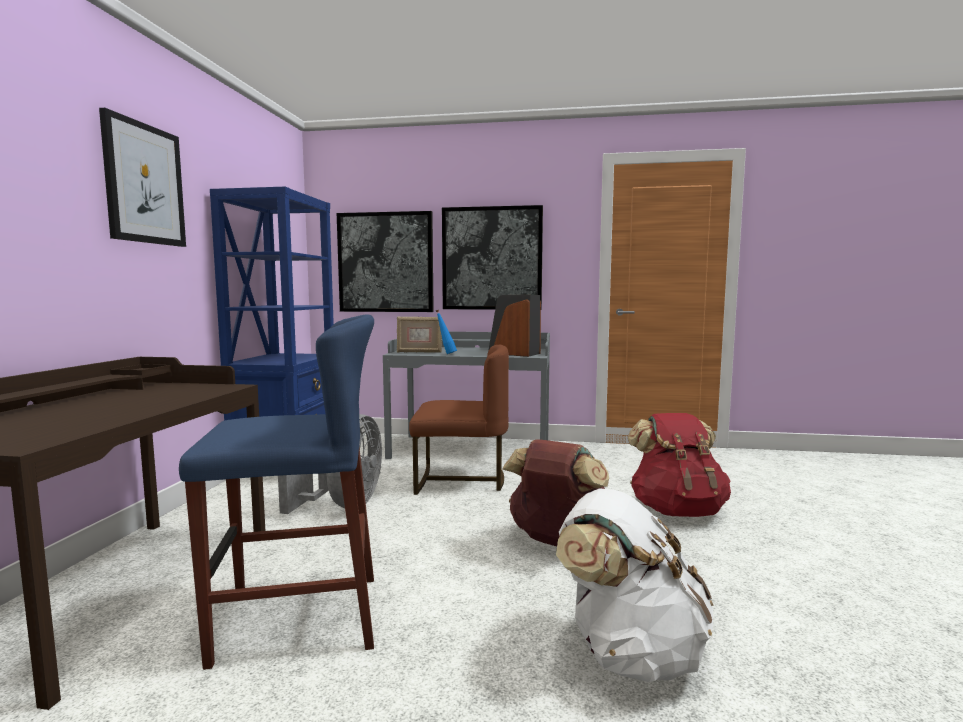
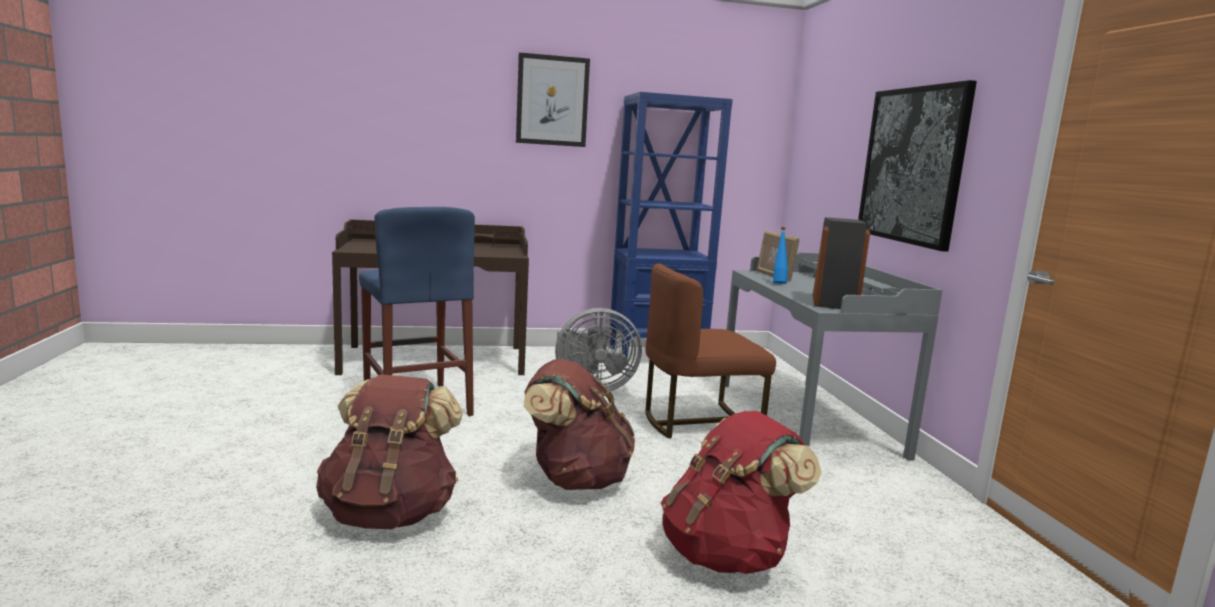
camera: 70 degrees right, 5 degrees up
picture [337,211,434,312] -> none
brown chair [409,345,509,495] -> brown chair turned 90 degrees clockwise [646,264,776,438]
white backpack [556,488,714,682] -> brown backpack [316,374,463,529]

